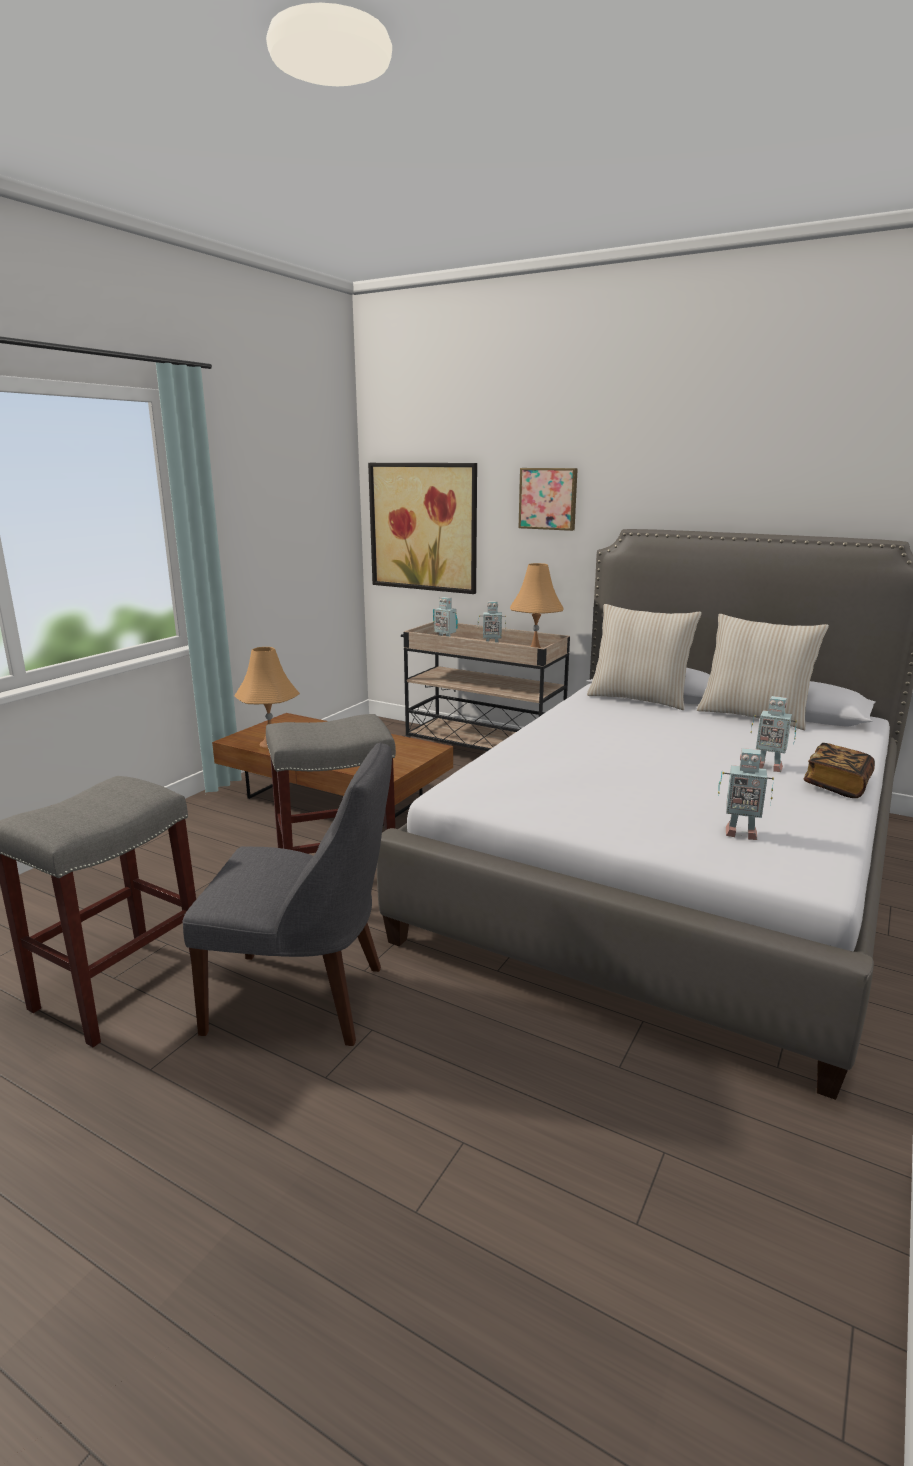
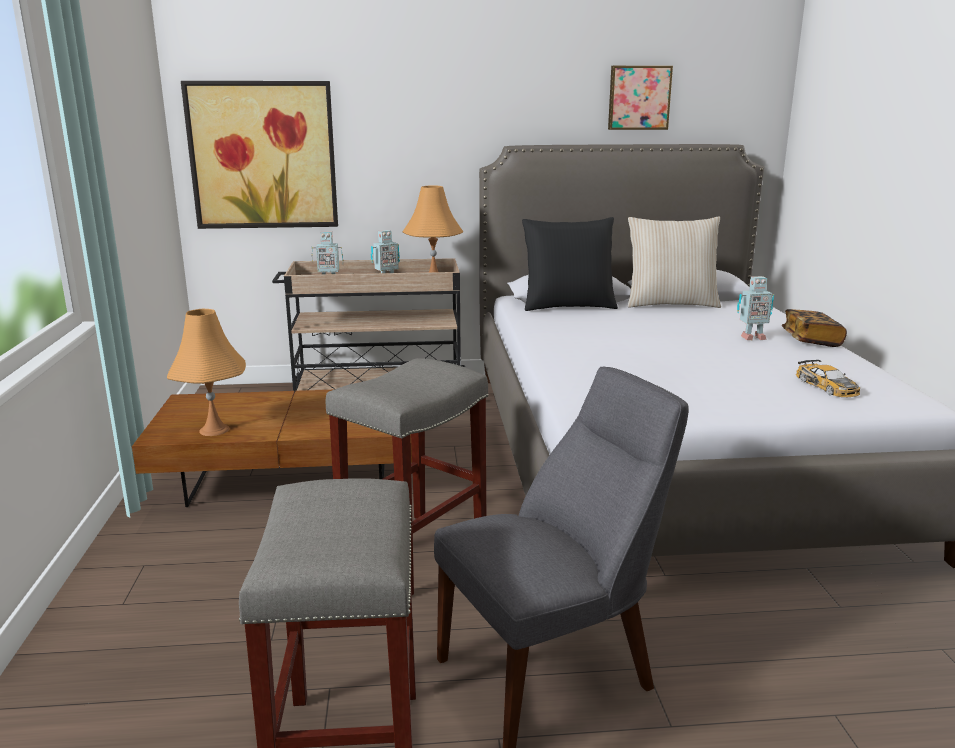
camera: 35 degrees left, 0 degrees up
picture [519,468,578,531] -> picture moved to [608,66,673,130]
beige pillow [587,604,702,710] -> black pillow [522,217,618,311]
toy robot [718,748,774,840] -> toy car [796,359,860,397]

